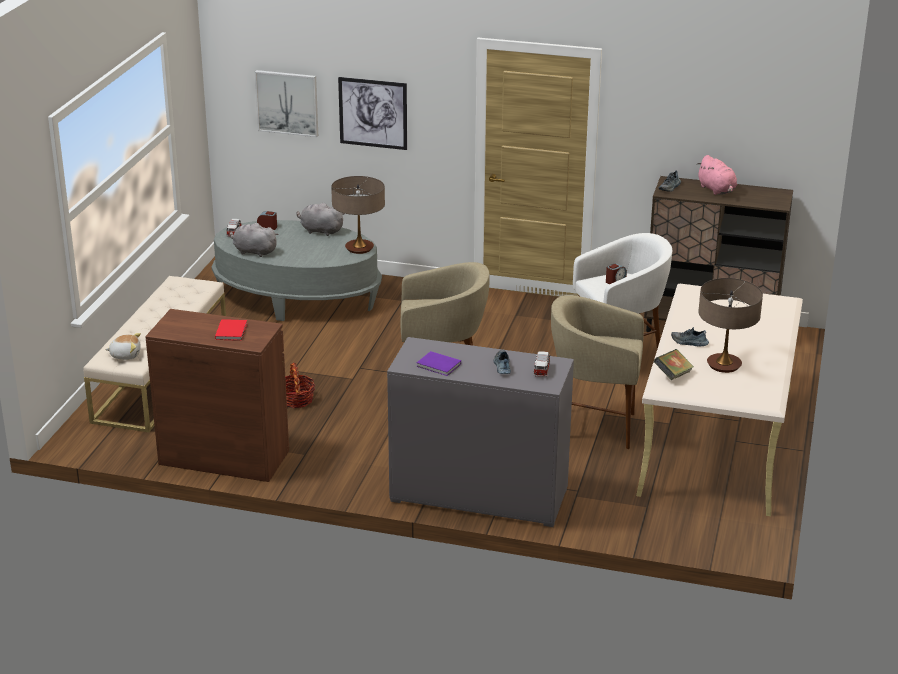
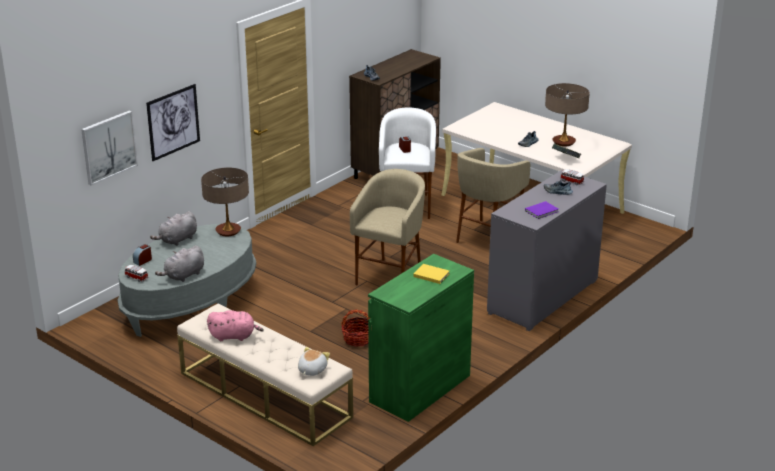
camera: 65 degrees left, 0 degrees up
brown cabinet [145,309,289,482] -> green cabinet [368,254,474,422]
red book [215,319,247,341] -> yellow book [413,264,450,284]
pink plush toy [698,155,737,195] -> pink plush toy moved to [207,310,264,341]

